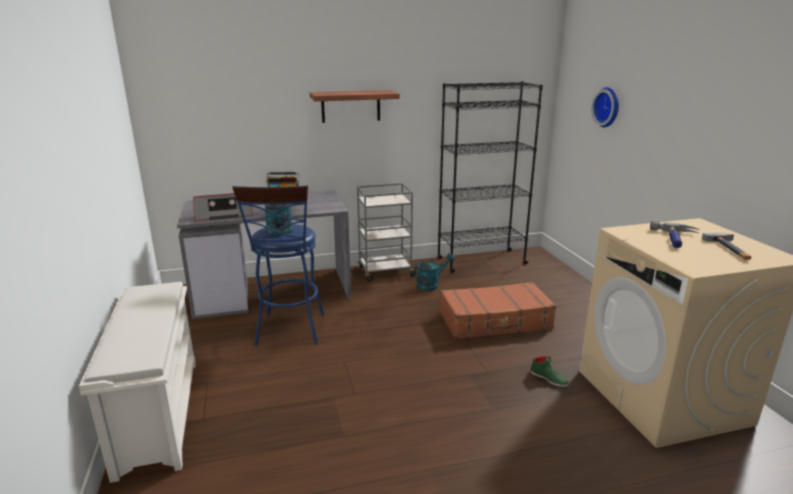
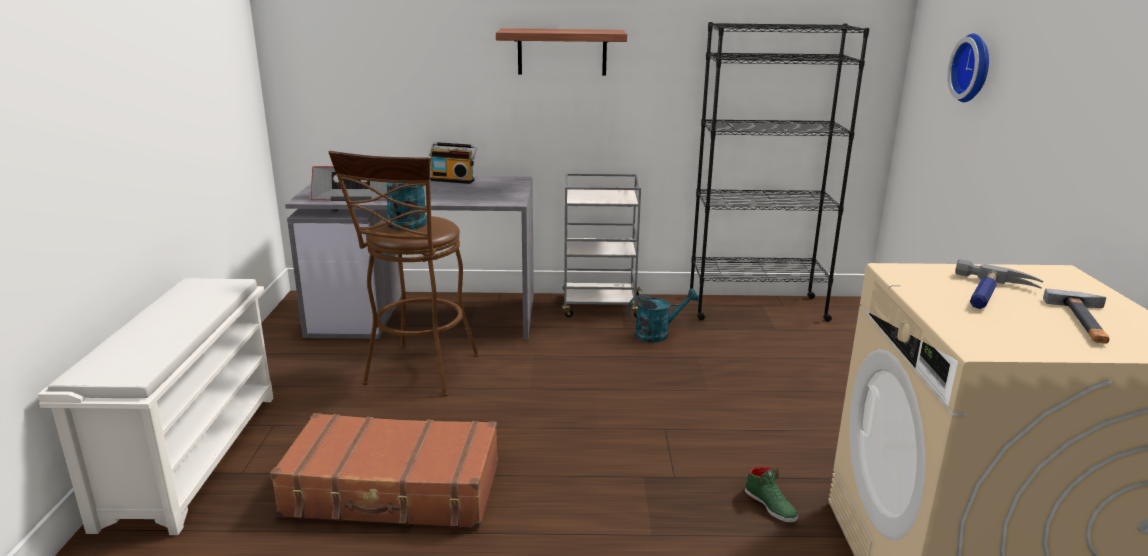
camera: 15 degrees right, 0 degrees up
blue stool [232,186,324,345] -> brown stool [328,151,479,396]
brown suitcase [440,282,556,339] -> brown suitcase moved to [270,413,498,529]

